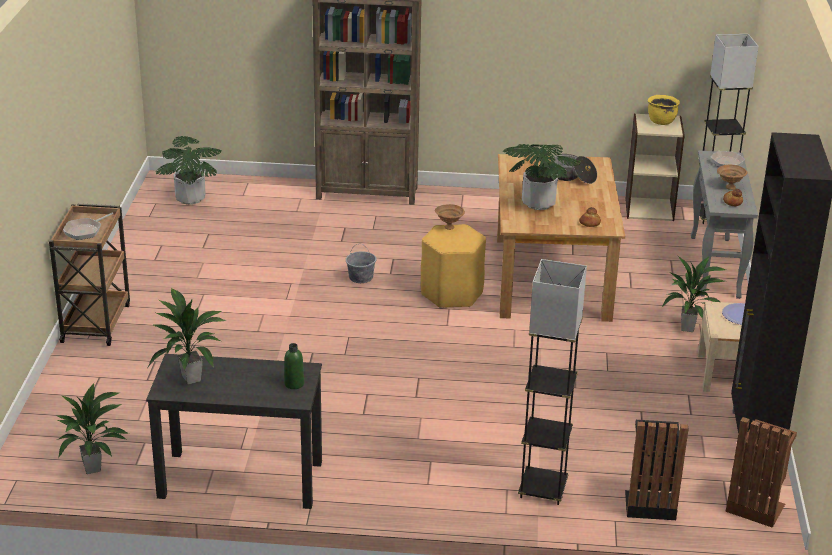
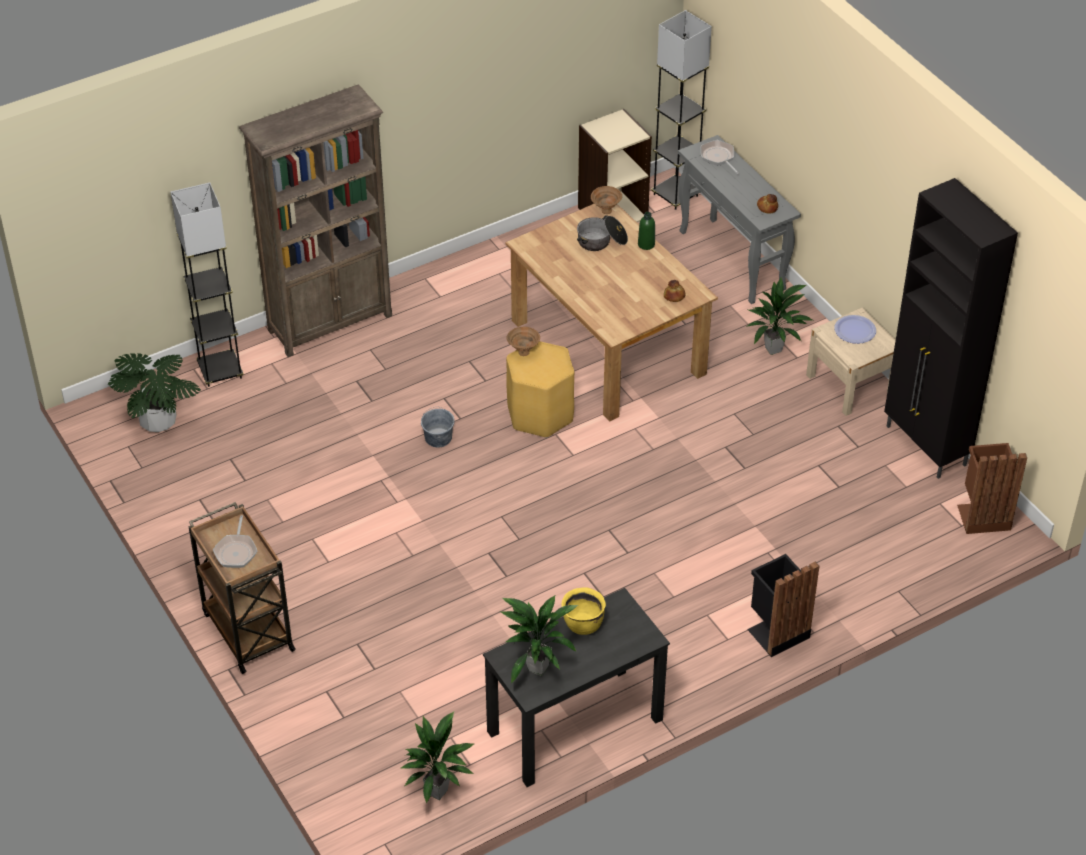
camera: 35 degrees left, 15 degrees up
green bottle [284,343,304,389] -> green bottle moved to [638,212,655,250]
potted plant [503,144,580,210] -> none
grey floor lamp [518,259,587,505] -> grey floor lamp moved to [171,182,244,387]
black trash can [625,420,688,520] -> black trash can moved to [747,554,820,657]
yellow cooking pot [648,95,680,125] -> yellow cooking pot moved to [561,587,606,635]
brown bowl [717,165,747,190] -> brown bowl moved to [591,186,622,214]

